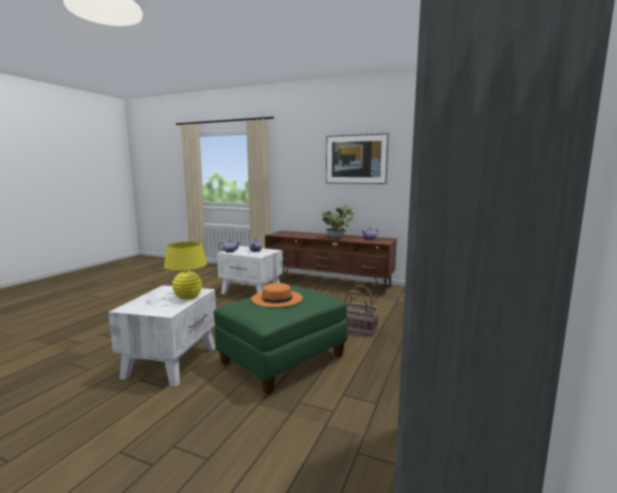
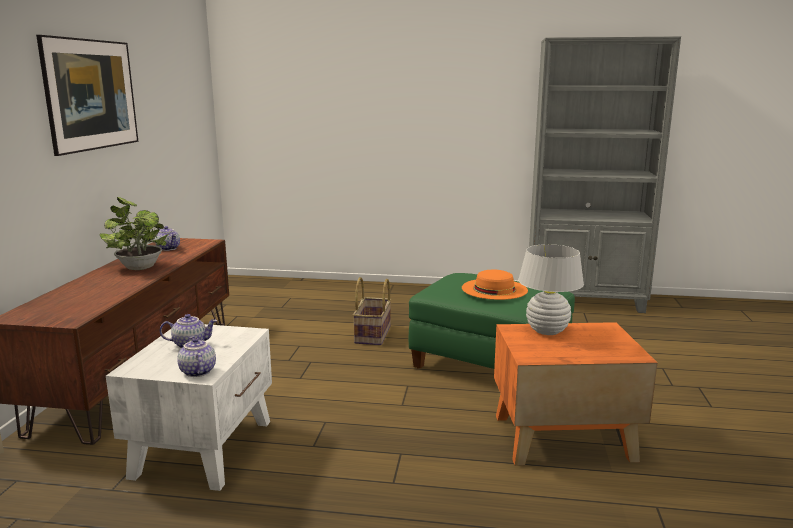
camera: 105 degrees left, 5 degrees up
white side table [108,285,216,387] -> orange side table [494,322,657,466]
yellow table lamp [164,241,207,299] -> white table lamp [518,244,584,335]

